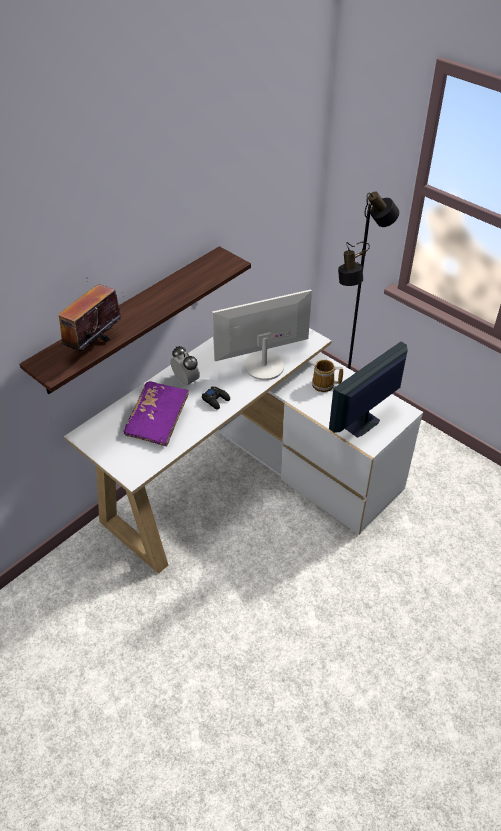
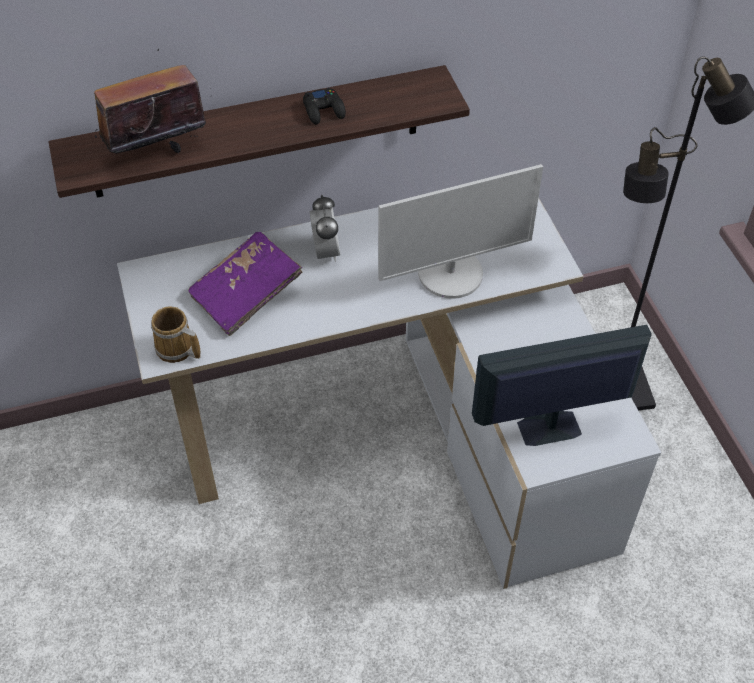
camera: 30 degrees right, 5 degrees up
black game controller [202,387,230,410] -> black game controller moved to [303,88,346,125]
monitor [212,290,312,380] -> monitor turned 150 degrees clockwise [378,164,543,299]
mug [312,360,343,392] -> mug moved to [151,306,201,363]

